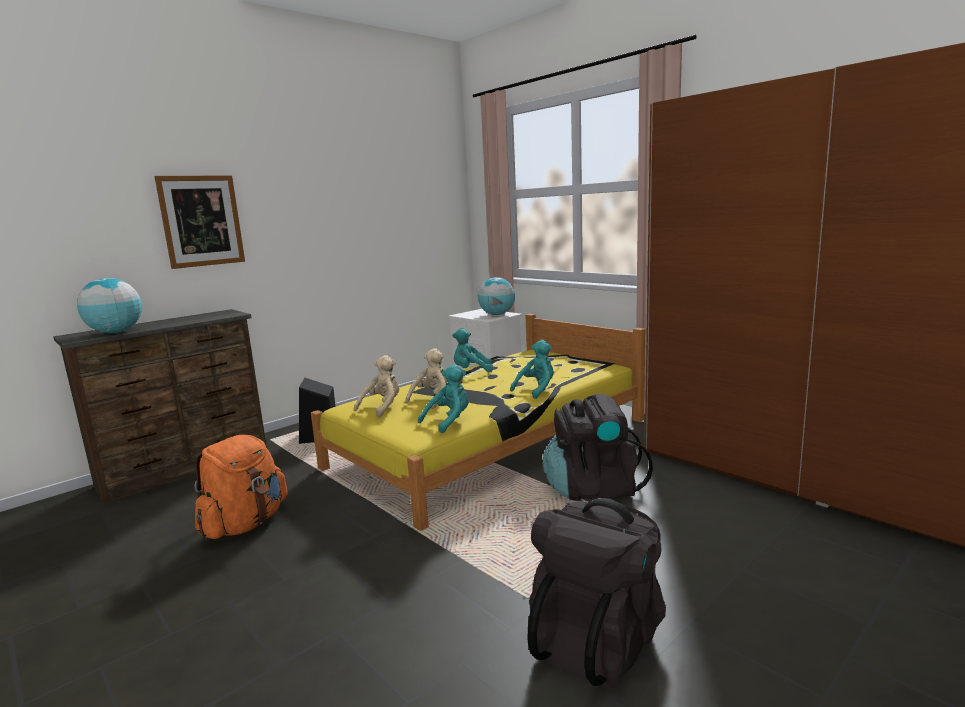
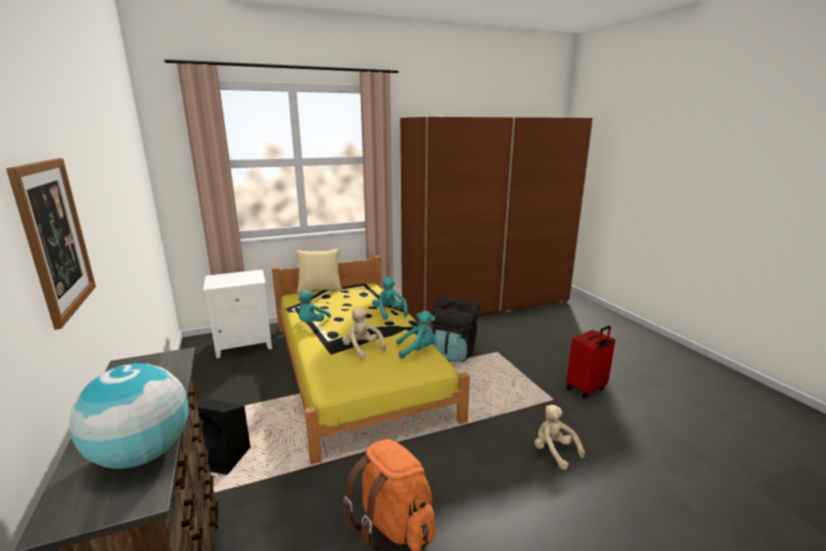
camera: 70 degrees left, 5 degrees up
beige plush toy [354,355,399,418] -> beige plush toy moved to [534,405,585,470]
turquoise plush toy [418,365,469,433] -> turquoise plush toy turned 105 degrees clockwise [396,311,435,358]
globe [478,277,515,315] -> none
black backpack [528,498,666,689] -> red suitcase [566,326,615,399]
none -> pillow [296,248,342,293]

